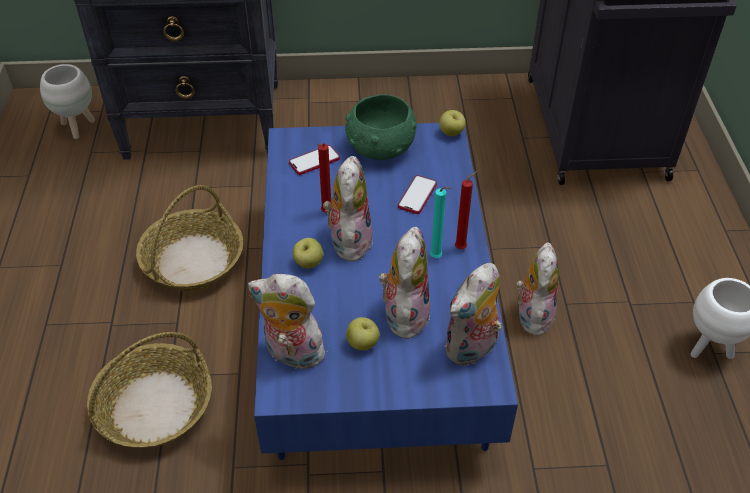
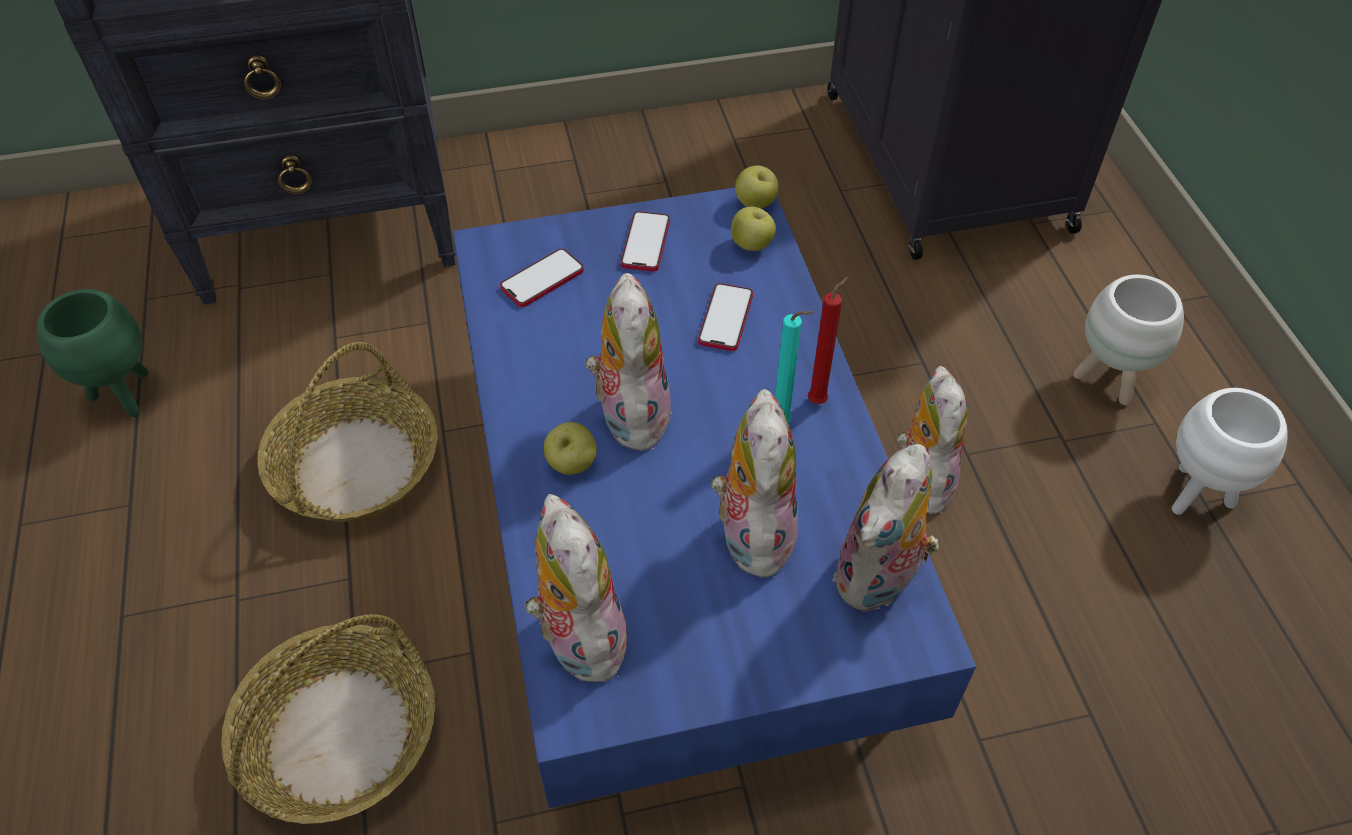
camera: 10 degrees left, 5 degrees up
white planter [40,64,95,139] -> white planter moved to [1073,275,1184,405]
plush toy [248,274,325,369] -> plush toy turned 60 degrees clockwise [525,494,628,682]
red candle [318,144,331,213] -> none
green bowl [345,95,417,160] -> phone [621,211,670,272]
apple [346,317,379,351] -> apple moved to [731,207,776,251]
none -> green planter [37,289,148,417]

